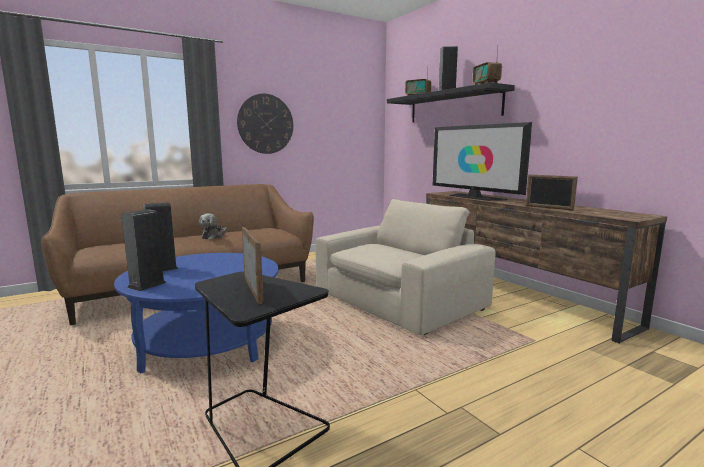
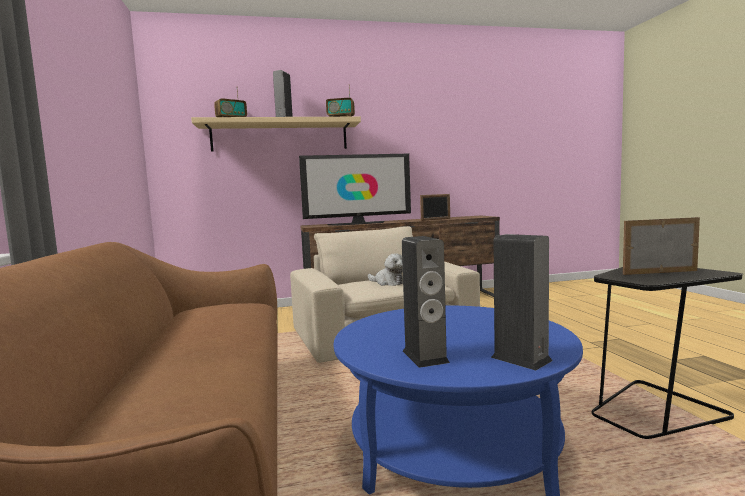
camera: 70 degrees left, 5 degrees down
plush toy [199,213,227,239] -> plush toy moved to [368,253,403,286]
wall clock [237,93,293,154] -> none
black shelf [387,82,515,123] -> beige shelf [191,117,361,152]

